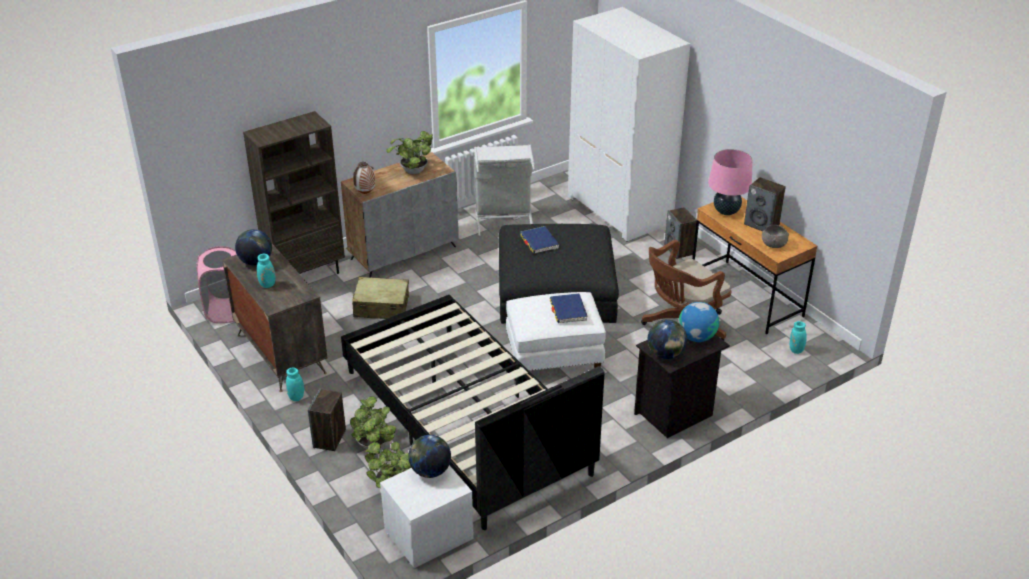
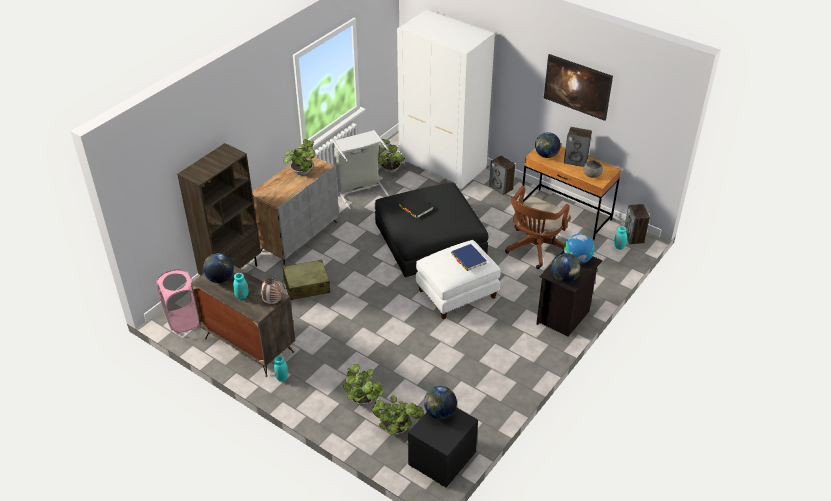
camera: 20 degrees left, 5 degrees up
speaker [308,389,346,451] -> speaker moved to [624,204,650,245]
black bed [341,295,605,530] -> none
vase [353,162,375,194] -> vase moved to [261,278,282,305]
white nightstand [380,465,474,568] -> black nightstand [408,408,478,488]
blue book [520,226,559,254] -> black book [398,194,433,218]
pink table lamp [708,149,752,215] -> globe [535,132,561,158]
none -> potted plant [378,139,405,173]
none -> picture [544,54,613,121]

